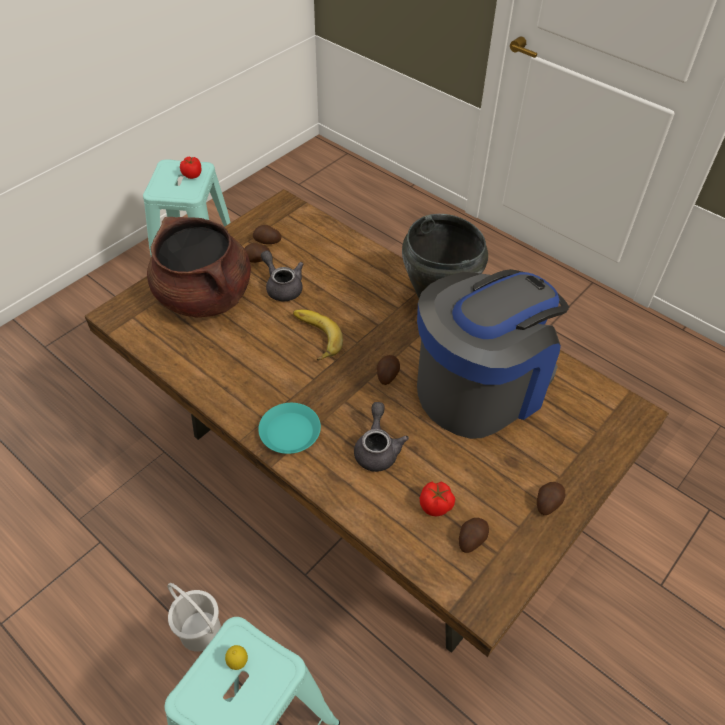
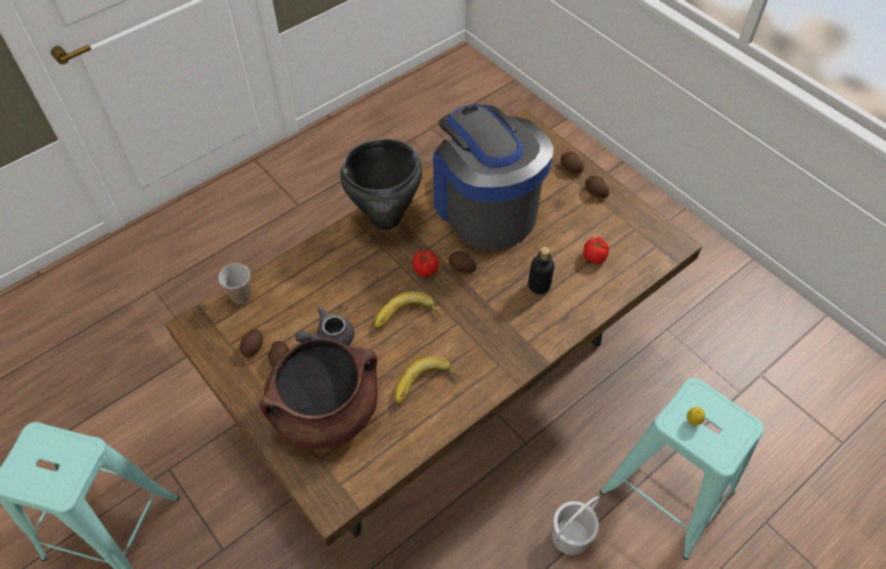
camera: 80 degrees left, 5 degrees up
tomato [180,157,202,179] -> tomato moved to [413,251,439,277]
turquoise plate [258,403,321,454] -> none
grey teapot [354,402,409,472] -> bottle [528,247,555,294]
potato [459,518,489,553] -> potato moved to [560,152,584,174]
none -> cup [219,263,252,304]
none -> banana [394,356,459,405]

